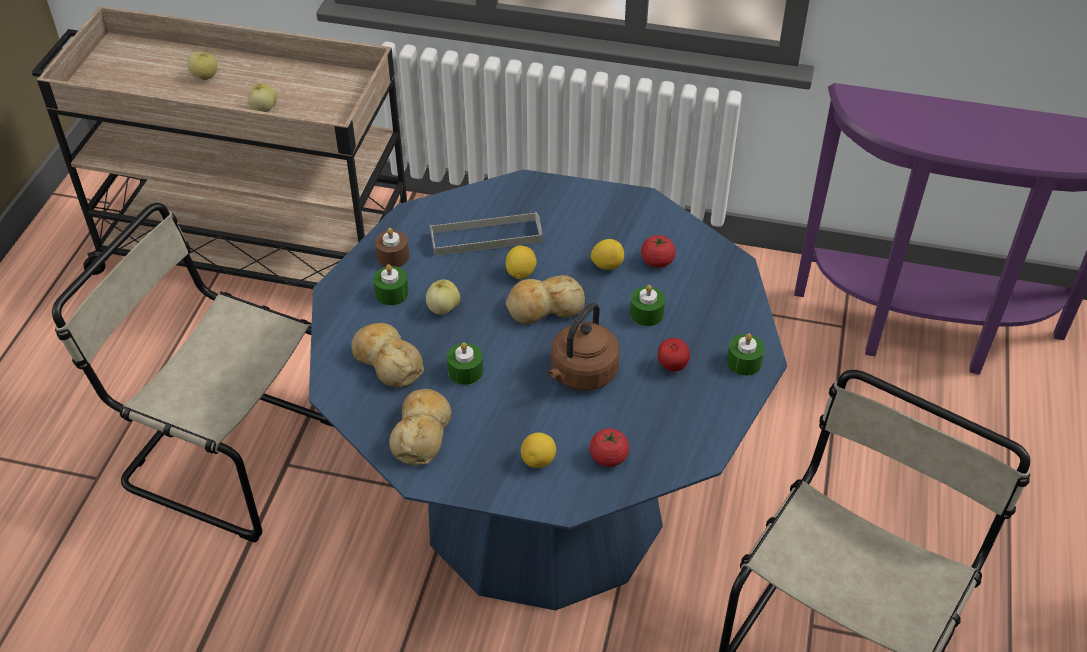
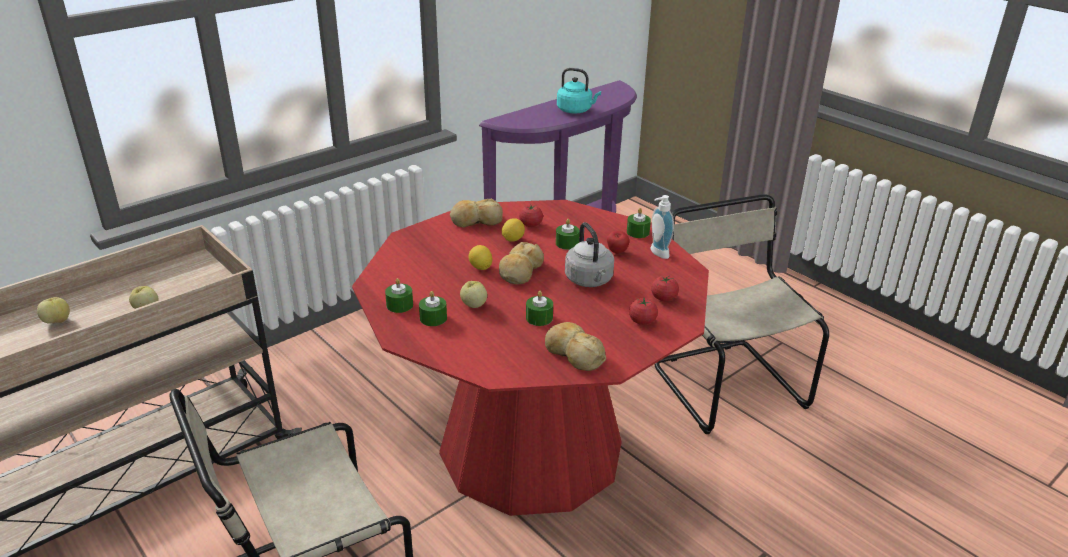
camera: 55 degrees left, 15 degrees down
blue dining table [309,169,787,611] -> red dining table [352,200,709,516]
bread [352,323,424,388] -> bread moved to [450,198,503,227]
brown candle [375,228,409,267] -> green candle [385,278,413,313]
grey tray [430,212,542,256] -> none
lemon [521,433,556,468] -> tomato [629,298,658,325]
brown kettle [548,302,620,391] -> grey kettle [565,222,614,287]
none -> turquoise kettle [557,68,601,113]
none -> soap dispenser [650,195,674,259]

